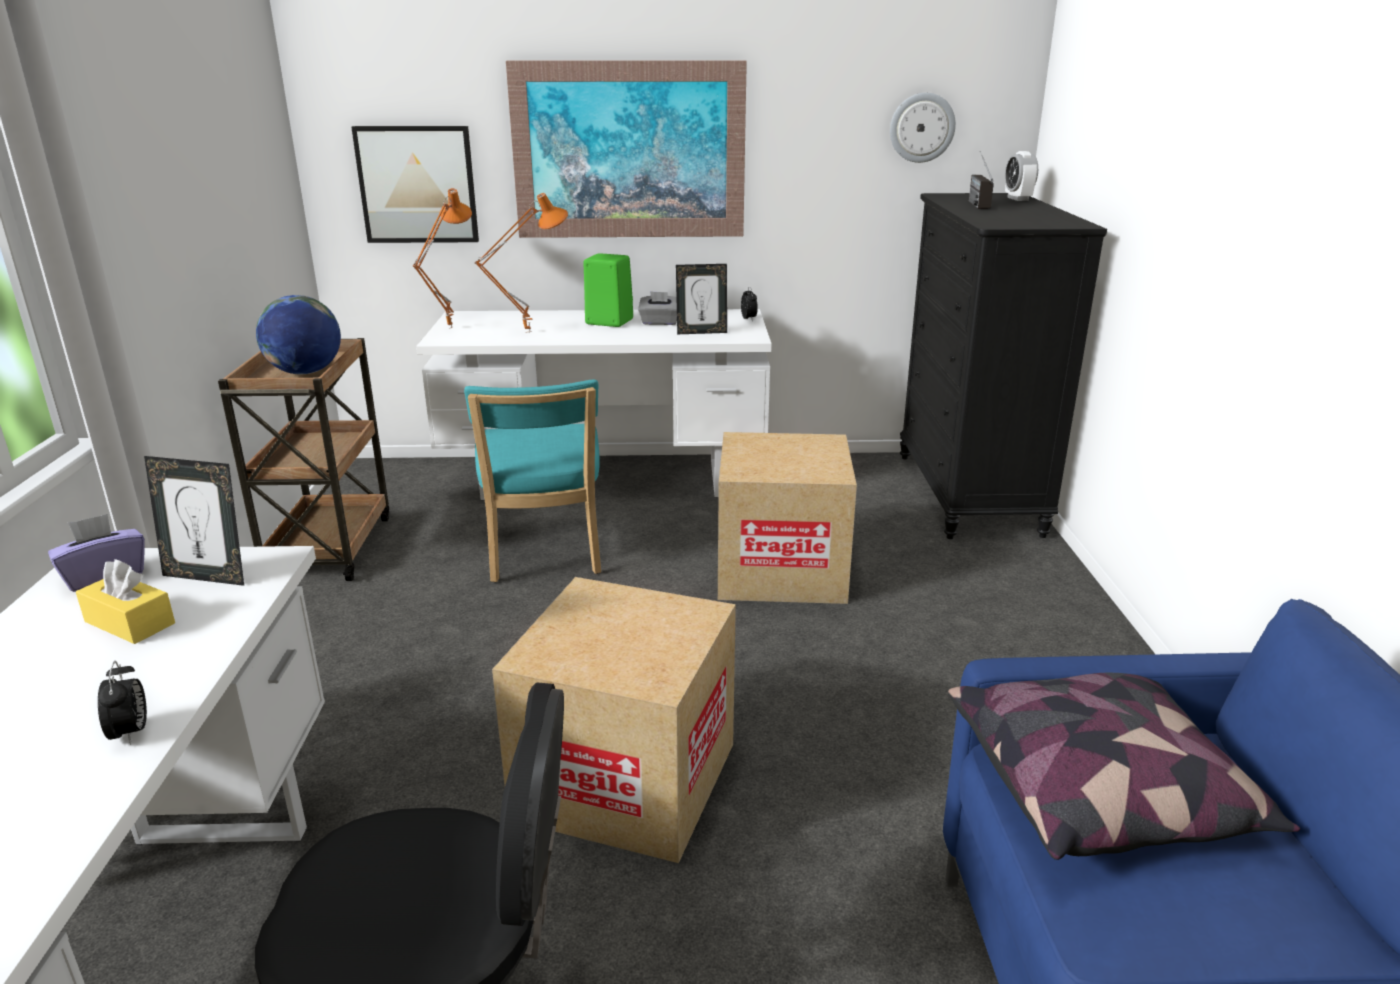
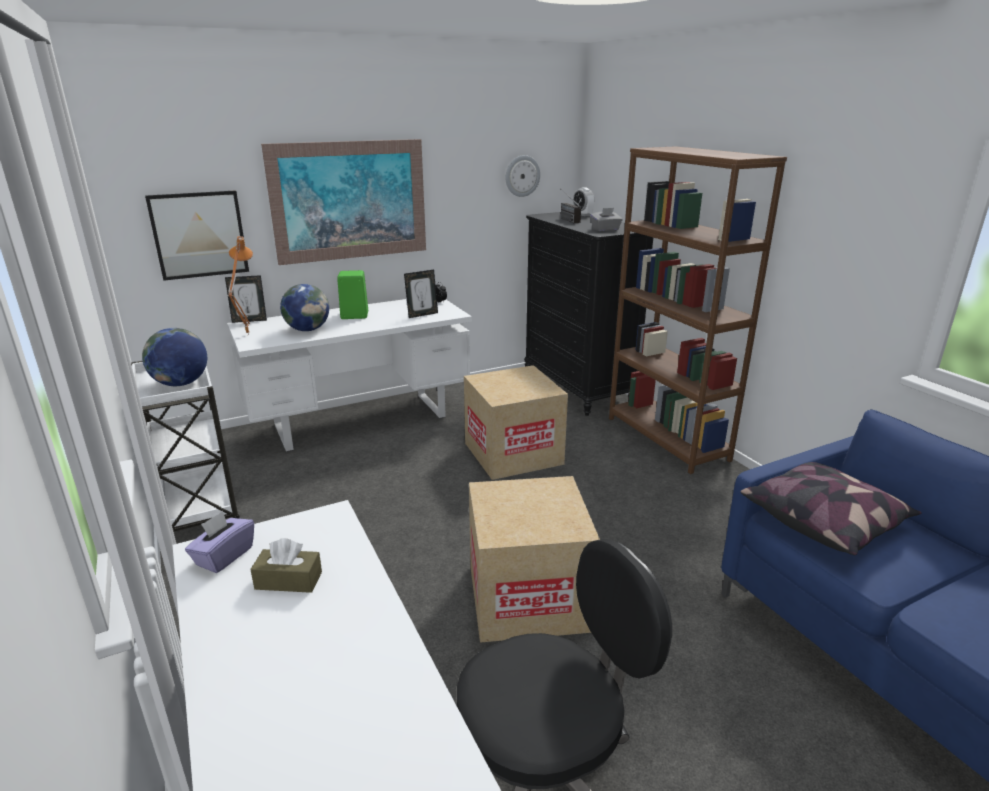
camera: 25 degrees left, 0 degrees up
yellow tissue box [76,559,175,644] -> brown tissue box [250,538,322,593]
alarm clock [98,661,147,745] -> none
picture frame [144,456,244,586] -> picture frame moved to [225,275,267,323]
brown cart [218,338,389,581] -> white cart [131,361,240,532]
turquoise chair [464,379,601,582] -> none
orange table lamp [475,193,568,333] -> globe [280,284,329,331]
grey tissue box [638,291,677,325] -> grey tissue box moved to [591,208,623,231]
none -> brown bookcase [609,146,787,474]

